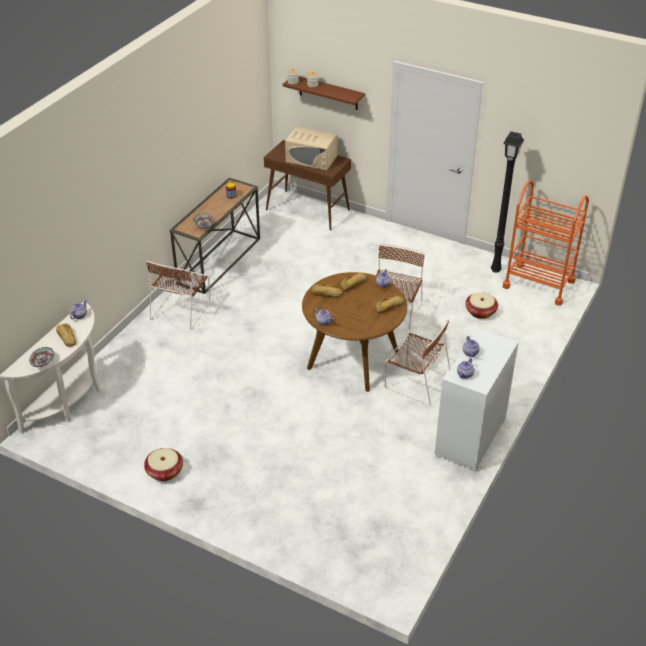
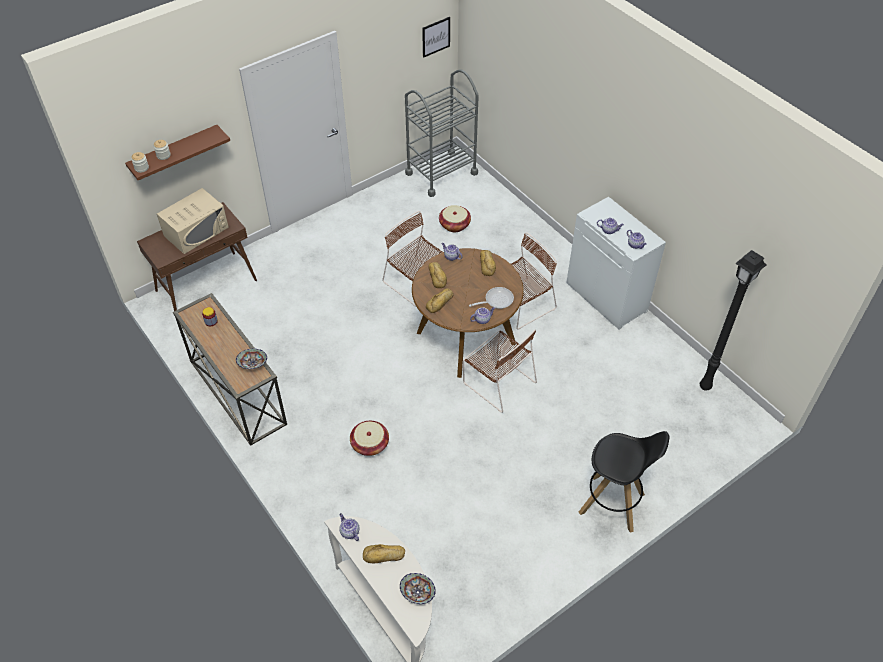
camera: 65 degrees left, 10 degrees up
basket [144,448,183,481] -> basket moved to [350,421,389,456]
brown chair [146,261,211,329] -> brown chair moved to [463,330,537,413]
black floor lamp [491,131,525,273] -> black floor lamp moved to [700,250,767,391]
orange cart [503,180,589,306] -> grey cart [405,69,479,197]
none -> picture [422,17,450,58]
none -> frying pan [469,287,514,309]
none -> black stool [579,431,670,533]

